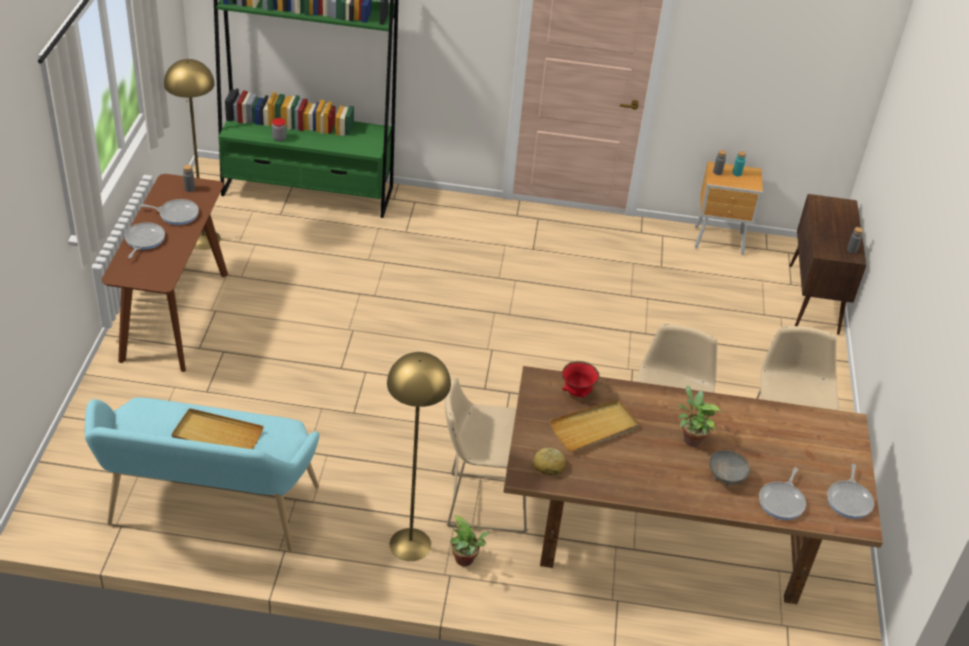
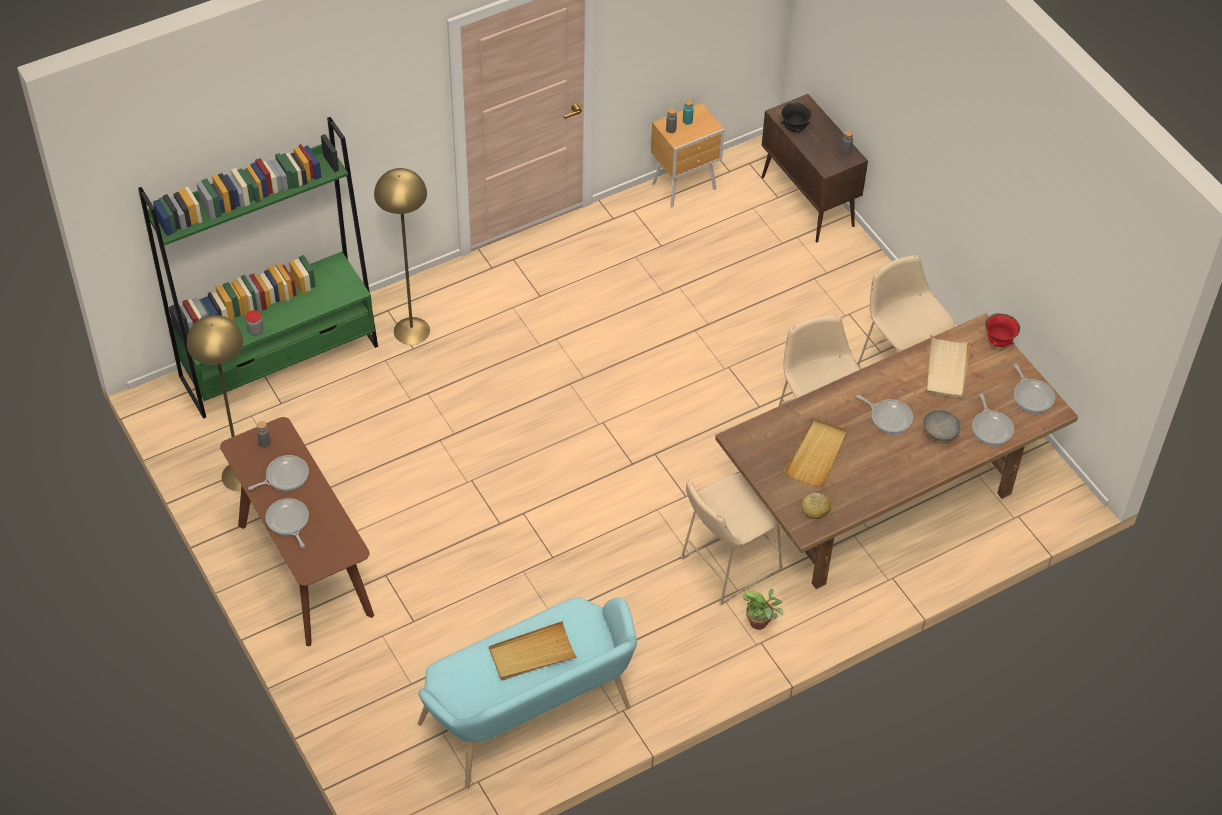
camera: 35 degrees left, 10 degrees up
yellow floor lamp [387,352,451,561] -> yellow floor lamp moved to [374,168,430,345]
red bowl [562,361,599,398] -> red bowl moved to [985,313,1020,347]
potted plant [678,386,721,447] -> frying pan [856,395,913,434]
none -> black bowl [780,102,812,133]
none -> beige tray [926,335,971,398]

